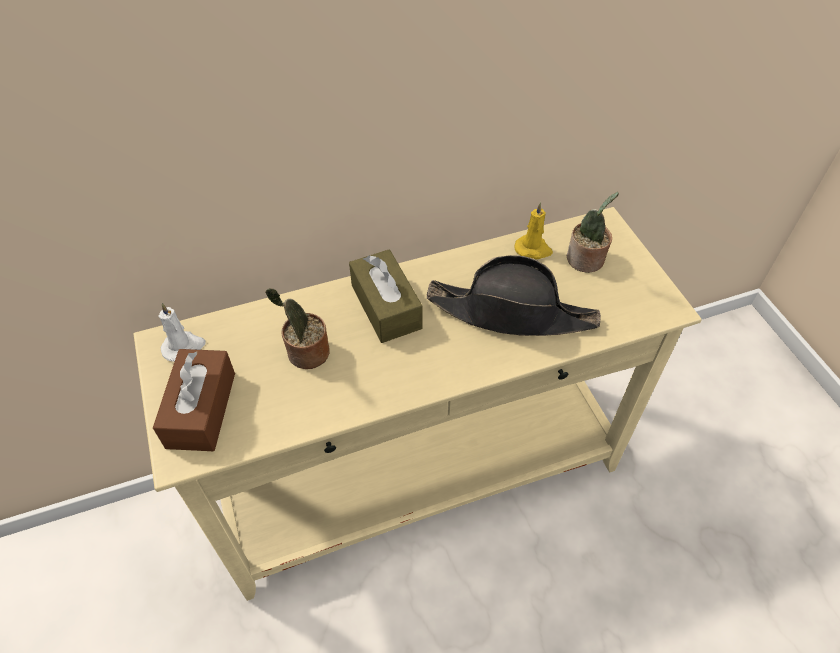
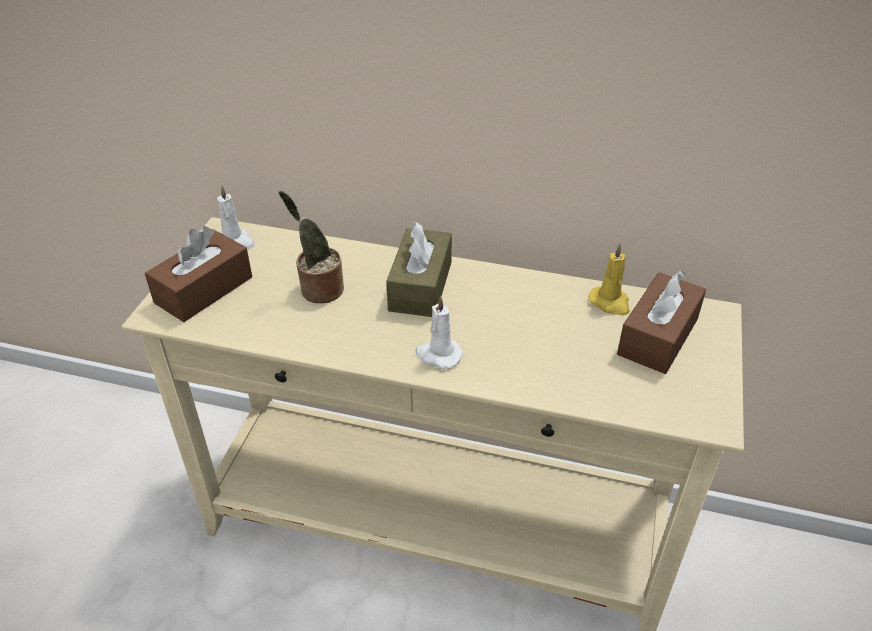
camera: 35 degrees right, 10 degrees down
black hat [427,255,601,336] -> none
potted plant [567,192,619,273] -> brown tissue box [617,270,706,374]
none -> white candle [415,296,463,369]

